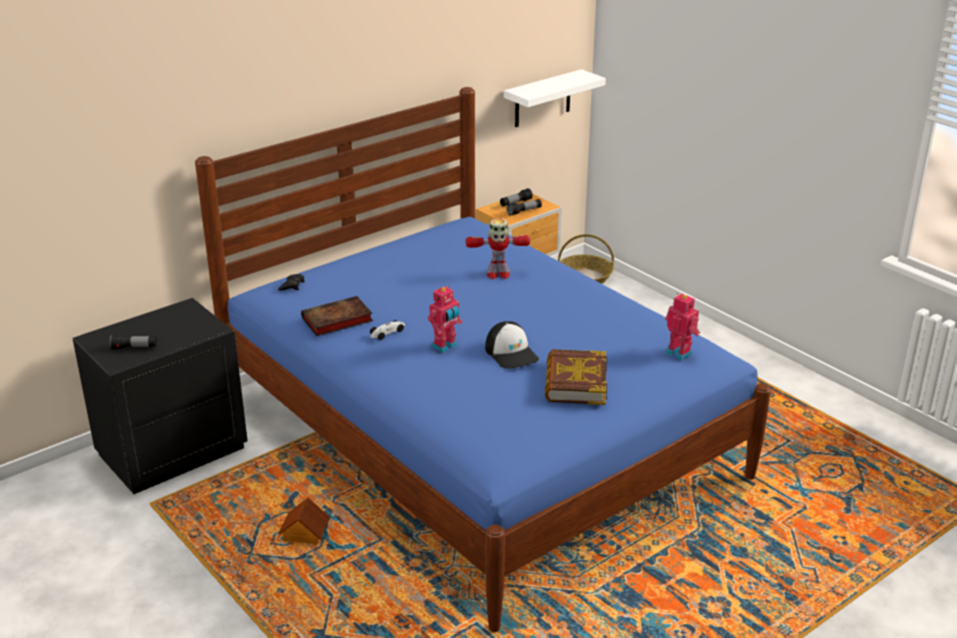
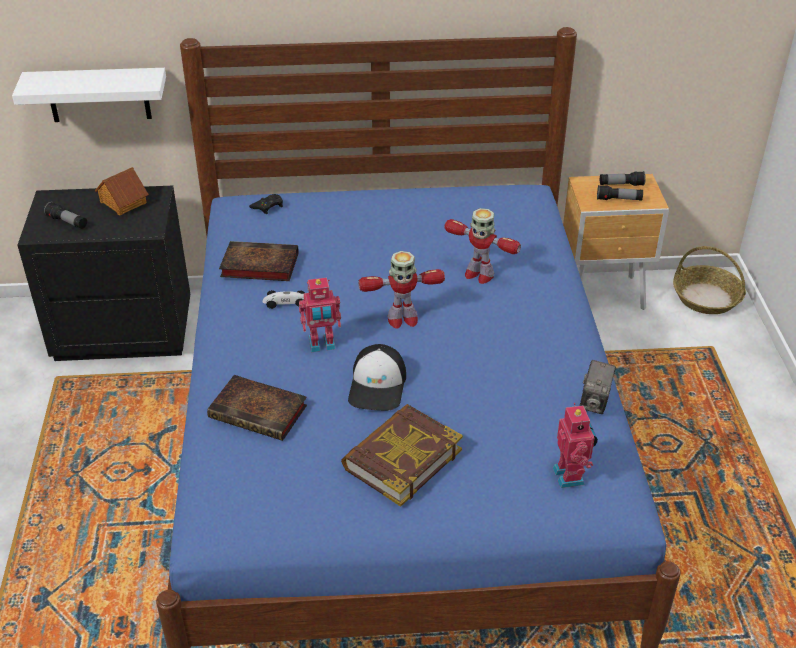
camera: 35 degrees right, 10 degrees up
toy house [278,497,330,545] -> toy house moved to [95,167,149,216]
white shelf [504,69,606,127] -> white shelf moved to [12,68,166,122]
none -> book [207,375,307,441]
none -> toy robot [359,251,445,329]
none -> camera [579,360,616,414]

